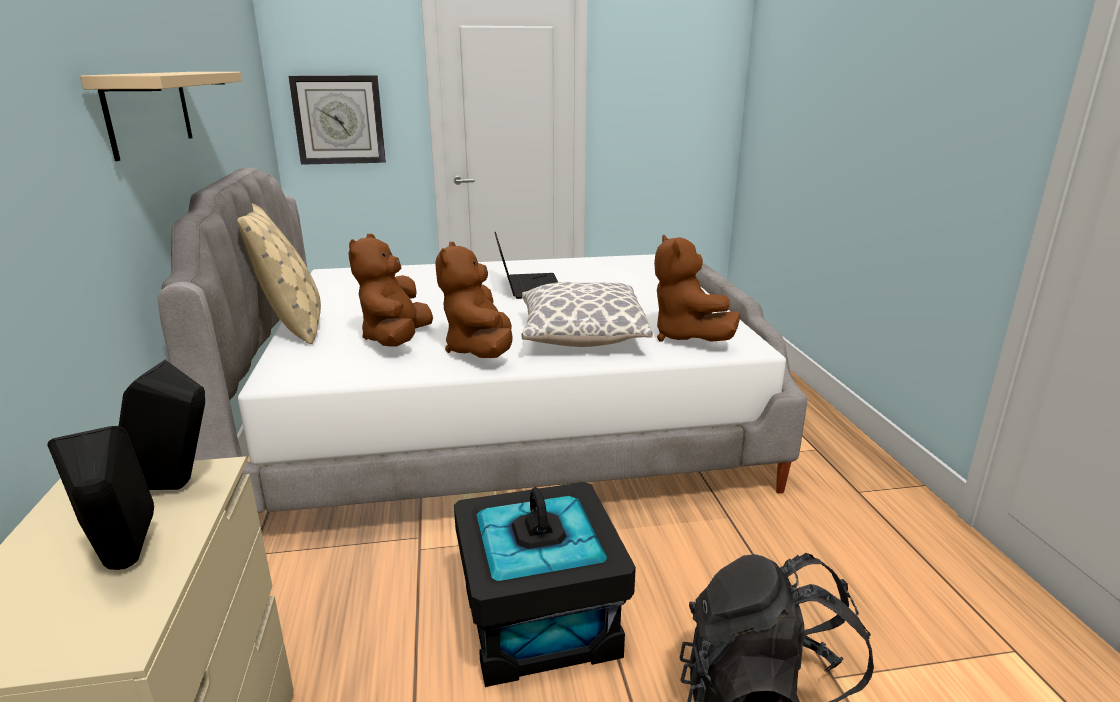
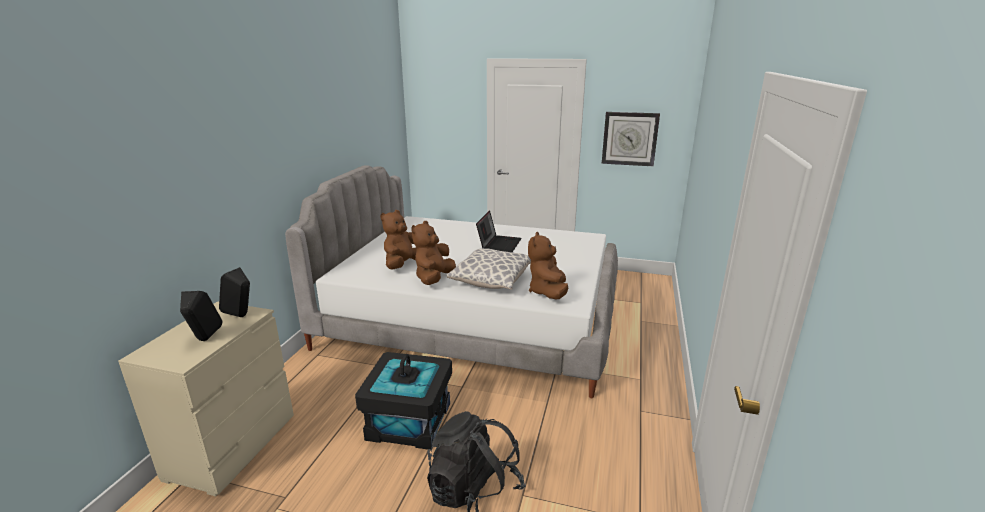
camera: 25 degrees right, 0 degrees up
beige shelf [80,72,242,161] -> none
beige pillow [237,204,321,344] -> none
wall clock [289,75,386,165] -> wall clock moved to [602,112,660,166]

